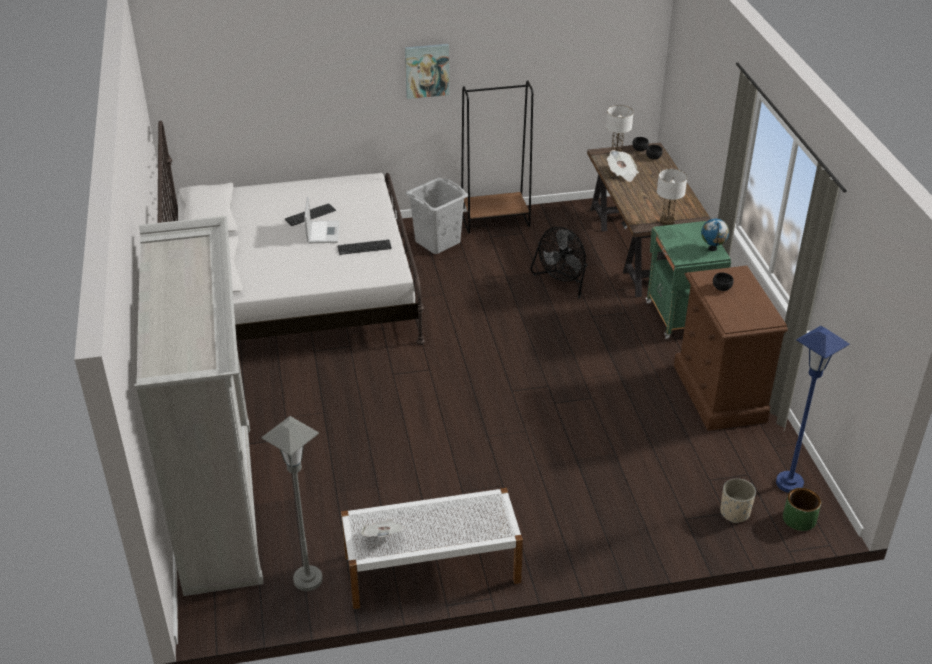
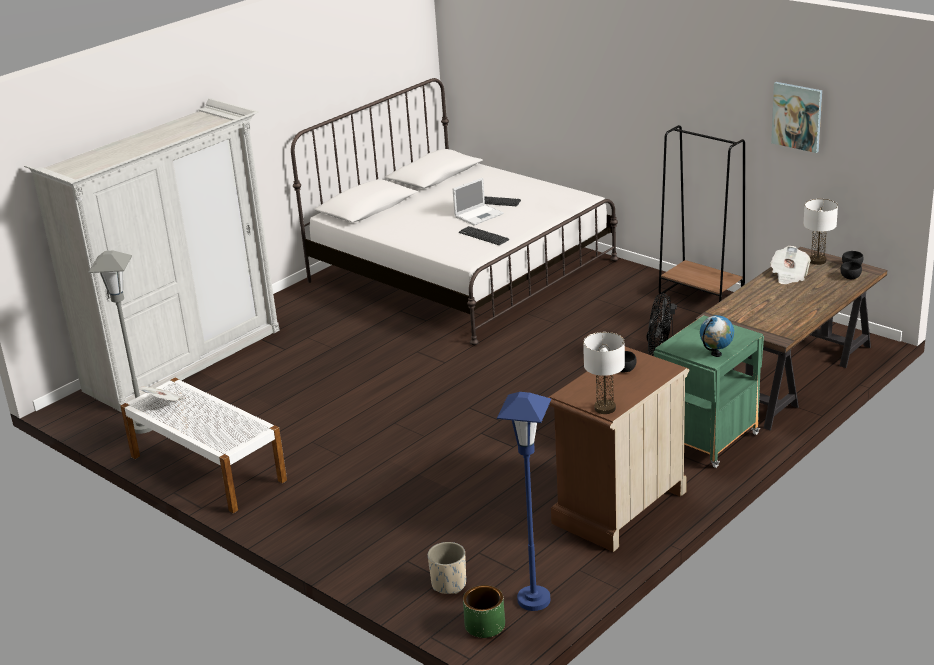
camera: 55 degrees right, 10 degrees down
picture [405,44,449,99] -> picture moved to [771,82,822,153]
grey laundry basket [406,178,468,254] -> none
table lamp [657,169,687,225] -> table lamp moved to [583,332,625,414]

